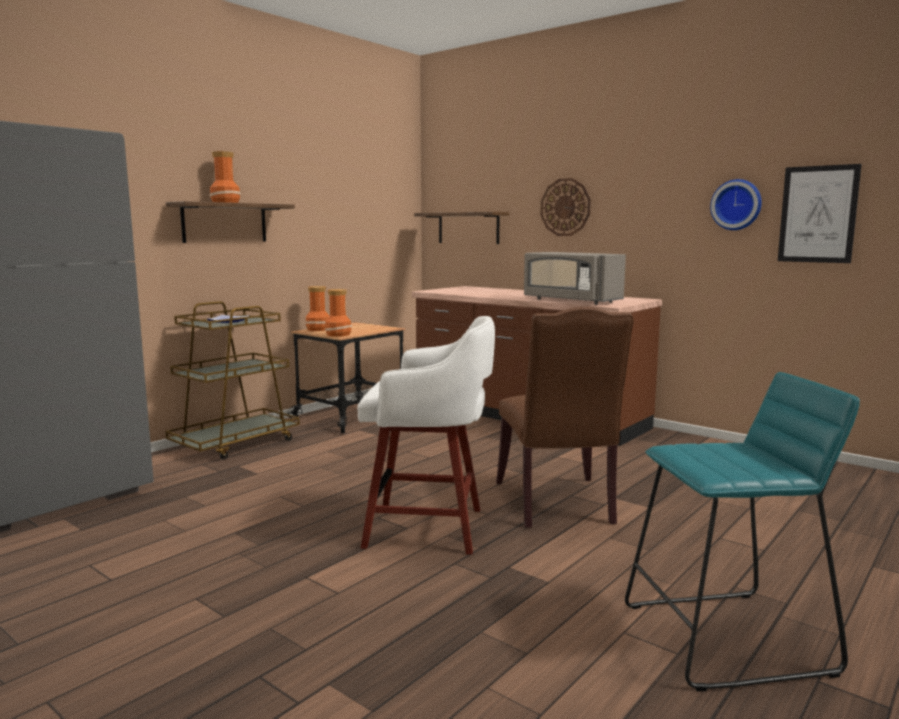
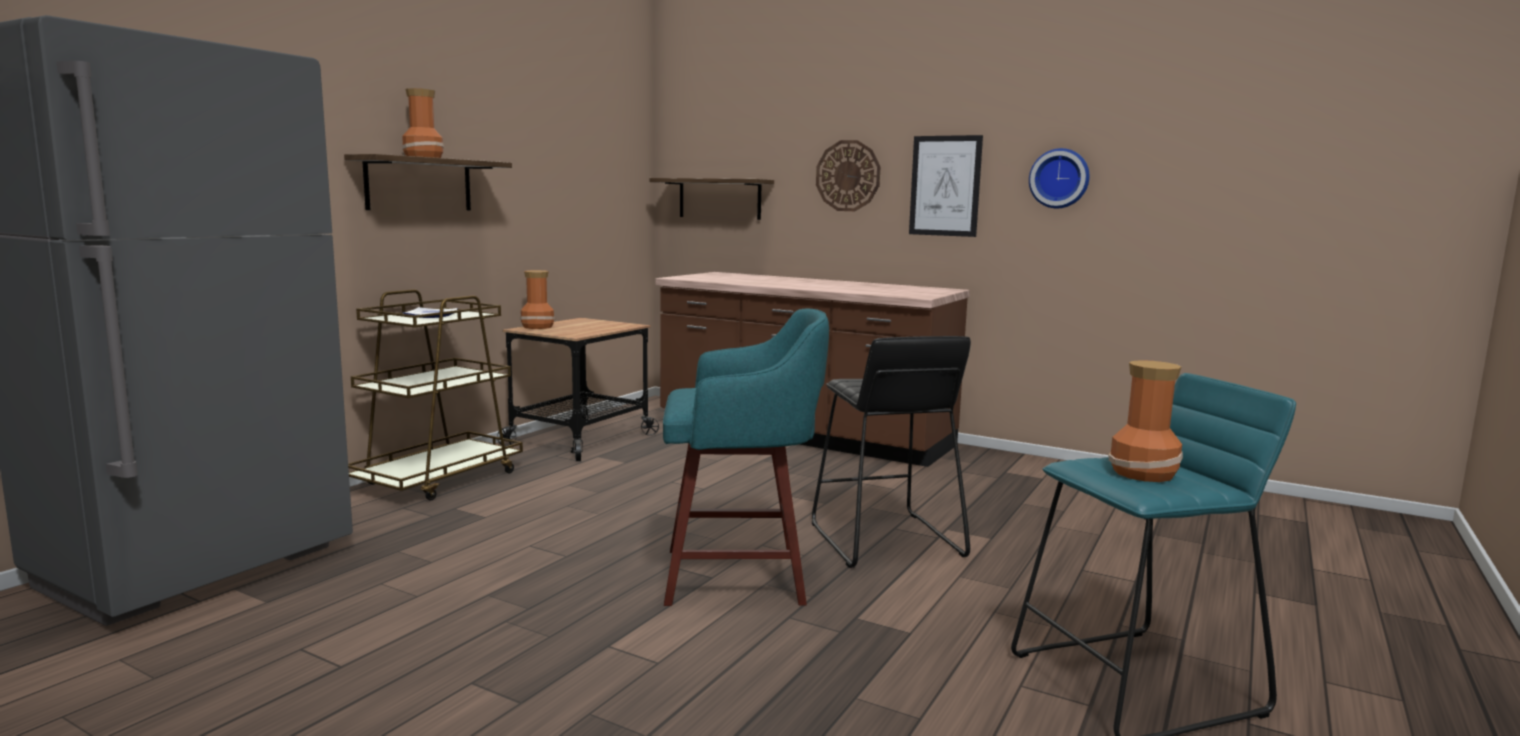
camera: 10 degrees left, 0 degrees up
vase [324,289,352,336] -> vase moved to [1108,360,1183,482]
white stool [357,316,495,555] -> turquoise stool [663,309,829,606]
brown chair [496,307,634,528] -> black stool [812,336,971,568]
grey microwave [524,252,626,305] -> none
picture [778,164,862,263] -> picture moved to [909,135,983,237]

